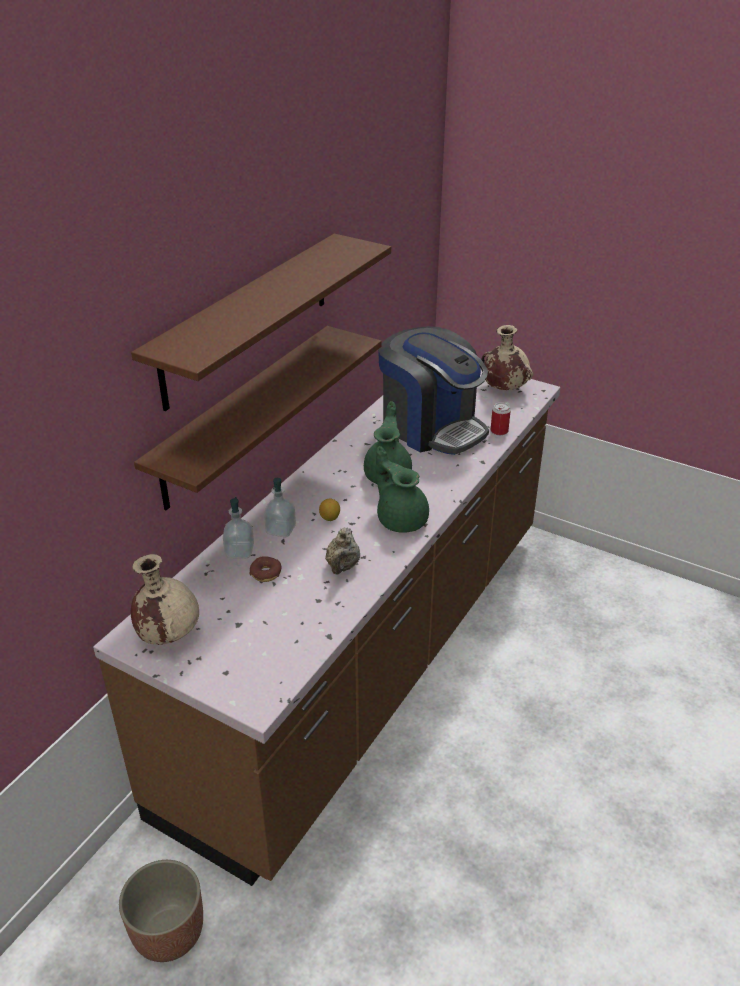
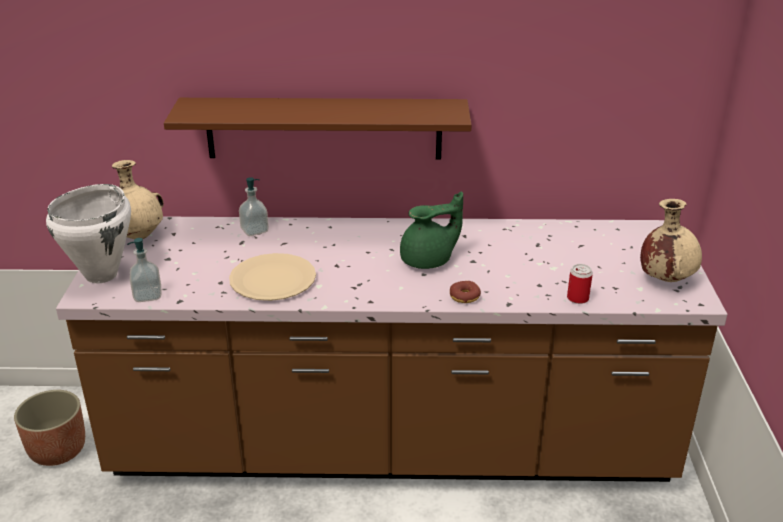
camera: 60 degrees right, 5 degrees down
brown shelf [131,234,391,411] -> none
donut [249,556,281,582] -> donut moved to [450,281,481,303]
soap dispenser [264,478,296,538] -> soap dispenser moved to [127,238,161,302]
lemon [319,499,340,521] -> none
beige teapot [325,528,360,575] -> beige plate [229,253,316,301]
green teapot [376,446,429,533] -> none
coffee machine [378,326,489,455] -> none
none -> white cooking pot [46,184,131,283]

